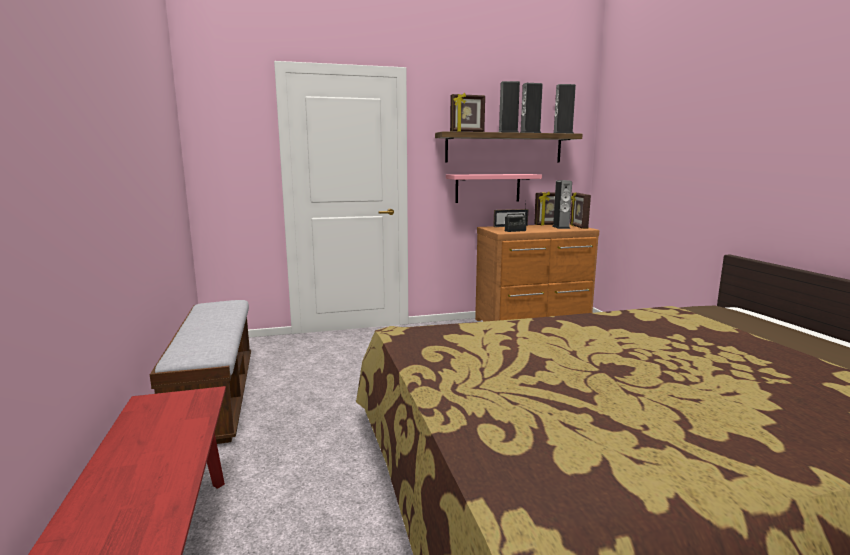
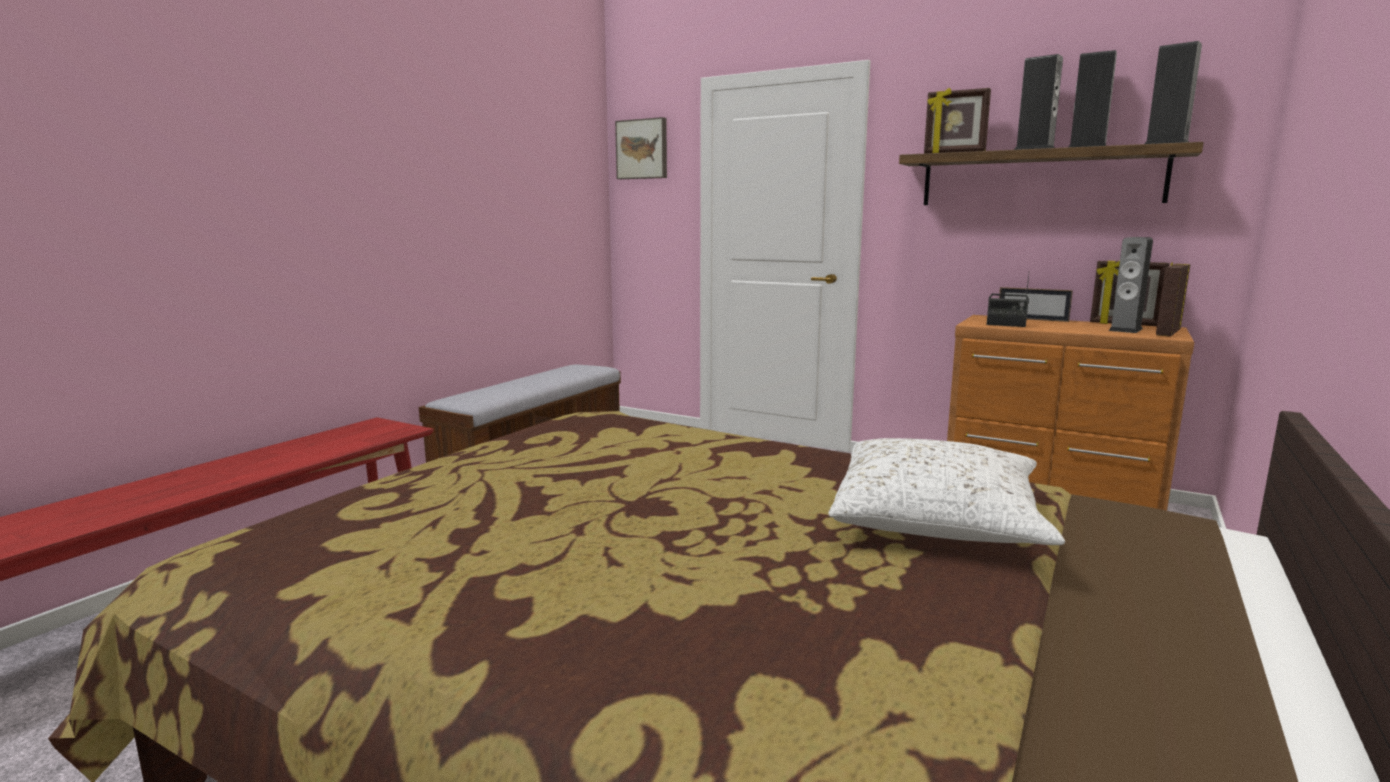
camera: 45 degrees right, 0 degrees up
pink shelf [446,174,542,203] -> none
none -> picture [615,117,667,179]
none -> white pillow [828,438,1065,545]

